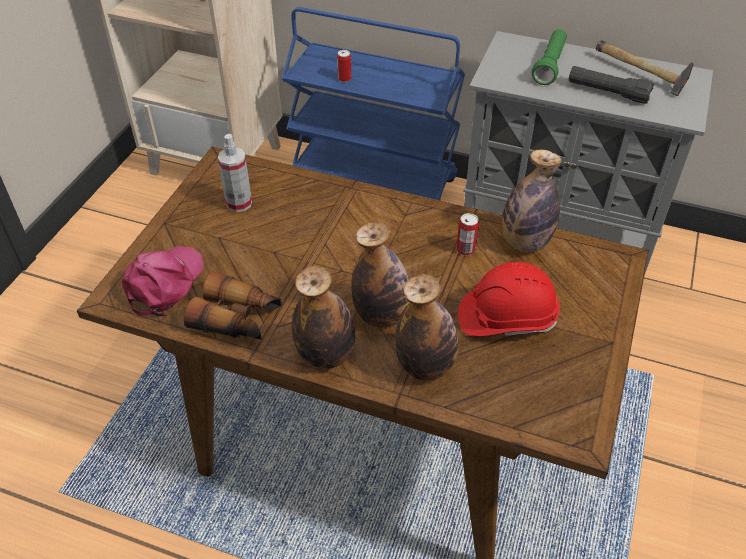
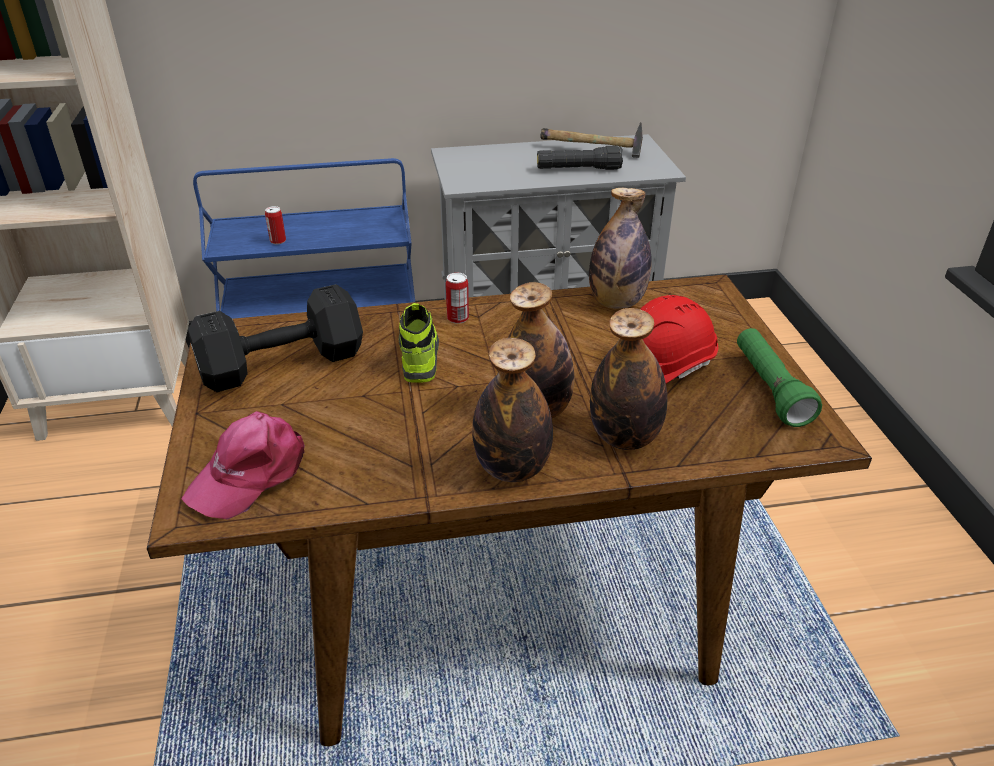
camera: 30 degrees left, 10 degrees down
pink cap [122,246,204,316] -> pink cap turned 135 degrees counterclockwise [181,411,305,520]
binoculars [184,271,282,340] -> none
spray bottle [218,134,252,212] -> black dumbbell [188,284,363,392]
can [456,213,479,255] -> can moved to [446,273,469,324]
green flashlight [532,29,567,85] -> green flashlight moved to [737,328,822,427]
none -> shoe [399,303,439,383]

